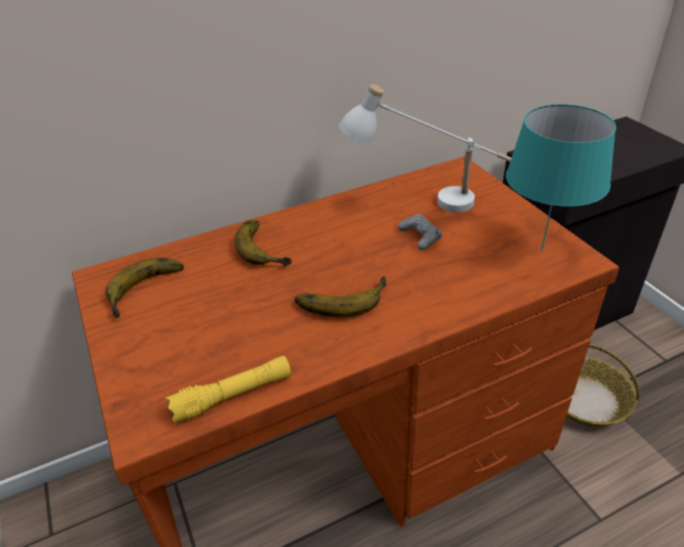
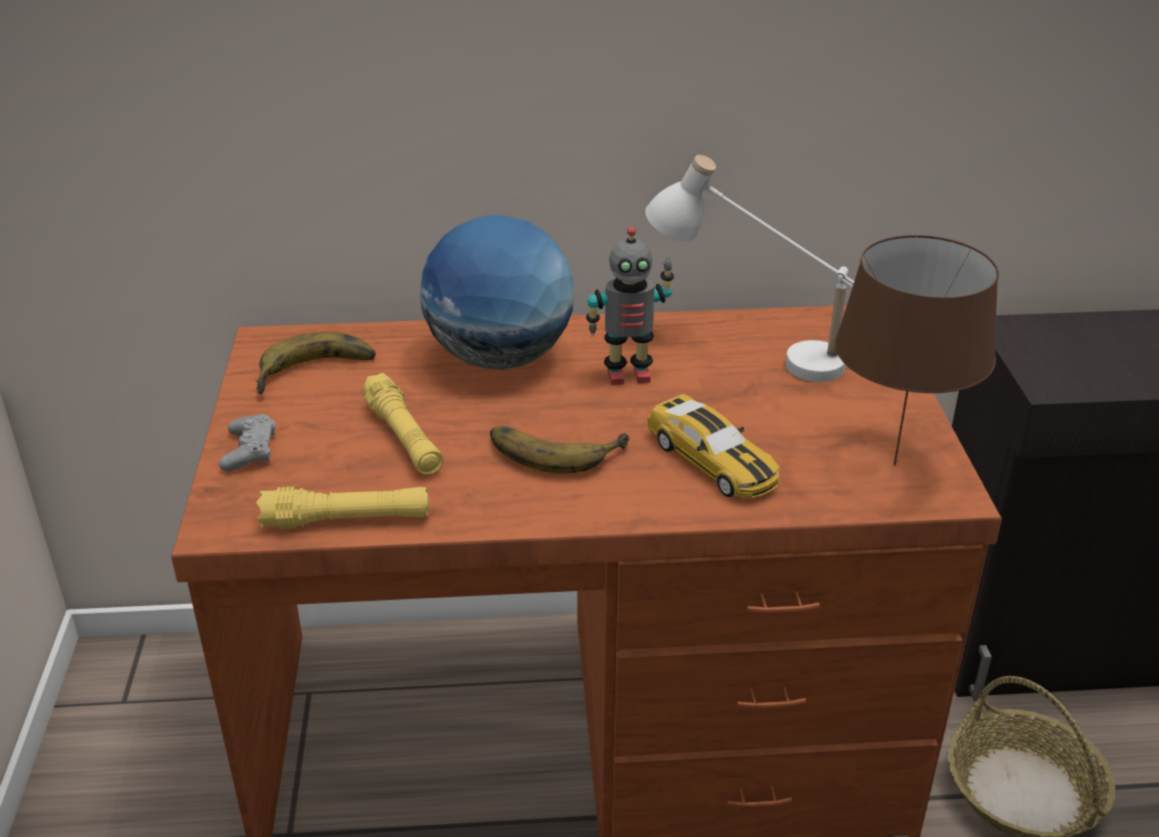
camera: 20 degrees right, 5 degrees down
banana [235,220,292,266] -> globe [420,215,574,370]
grey game controller [398,214,442,250] -> grey game controller moved to [219,414,276,471]
turquoise table lamp [506,104,616,252] -> brown table lamp [835,235,999,466]
none -> yellow flashlight [362,373,443,475]
none -> toy robot [586,227,674,385]
none -> toy car [647,394,779,499]

